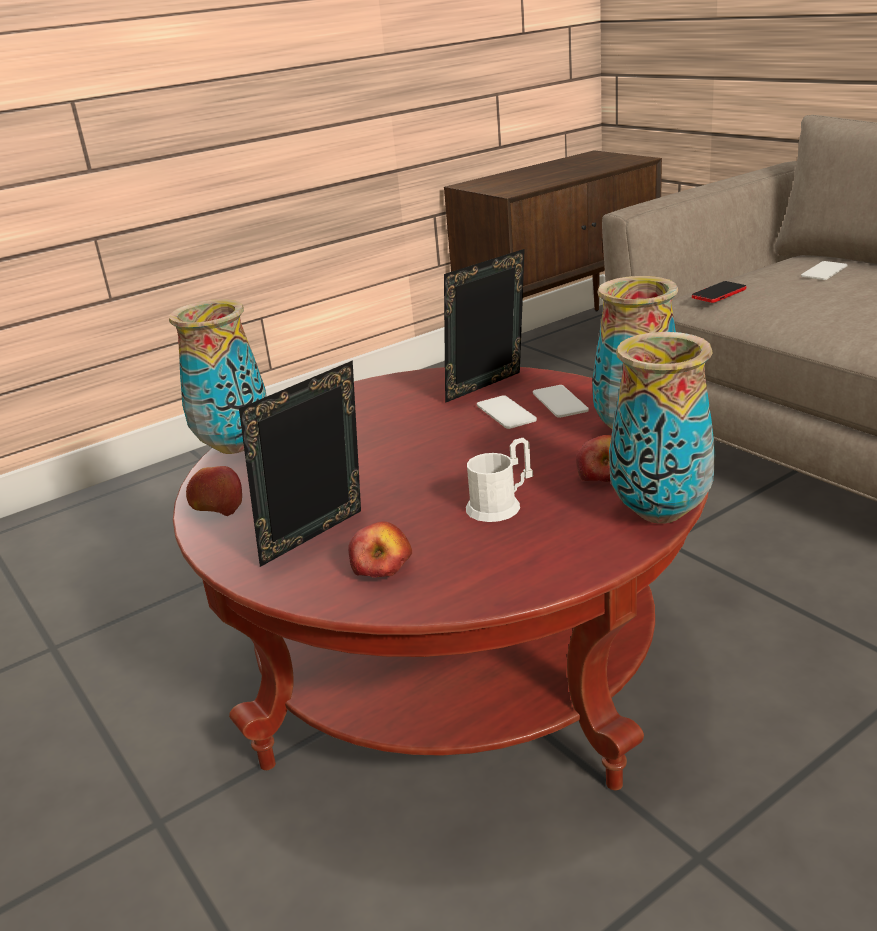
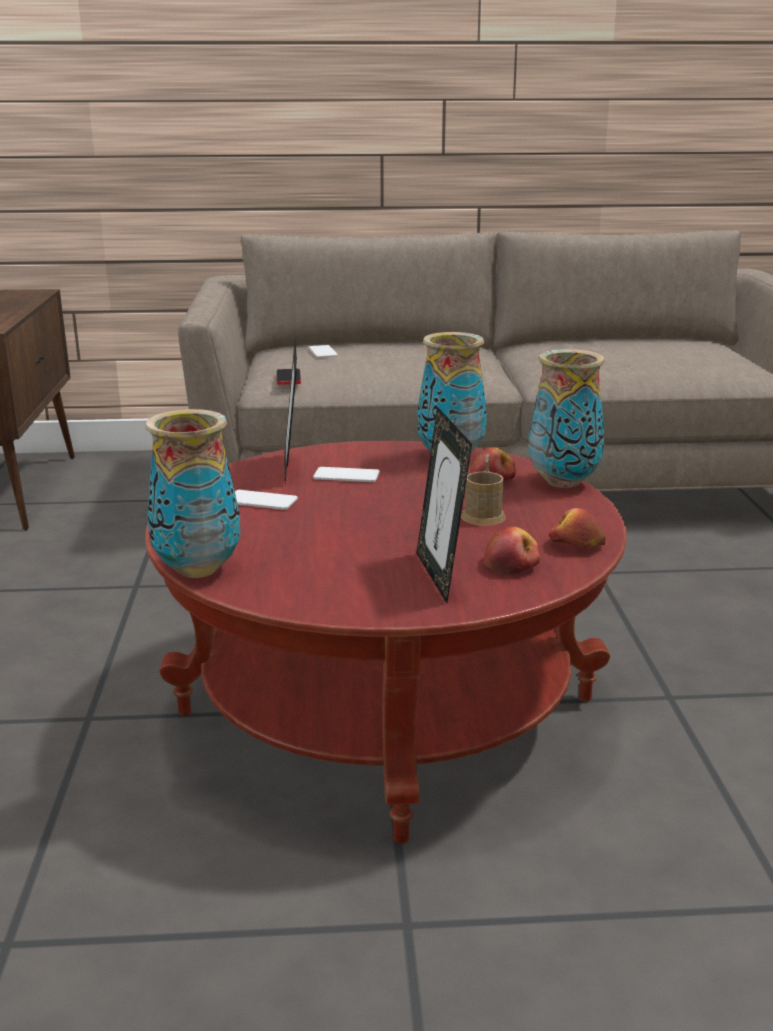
camera: 60 degrees left, 5 degrees down
apple [186,466,242,516] -> apple moved to [549,508,606,548]
white mug [466,438,533,522] -> brown mug [461,454,506,526]
phone [533,385,589,418] -> phone moved to [235,490,298,510]

